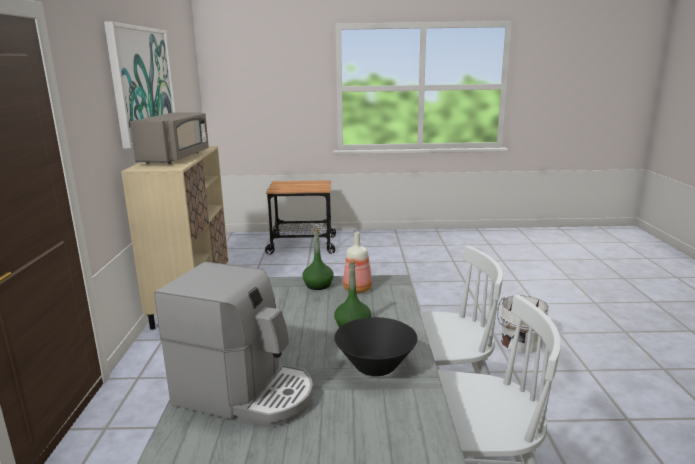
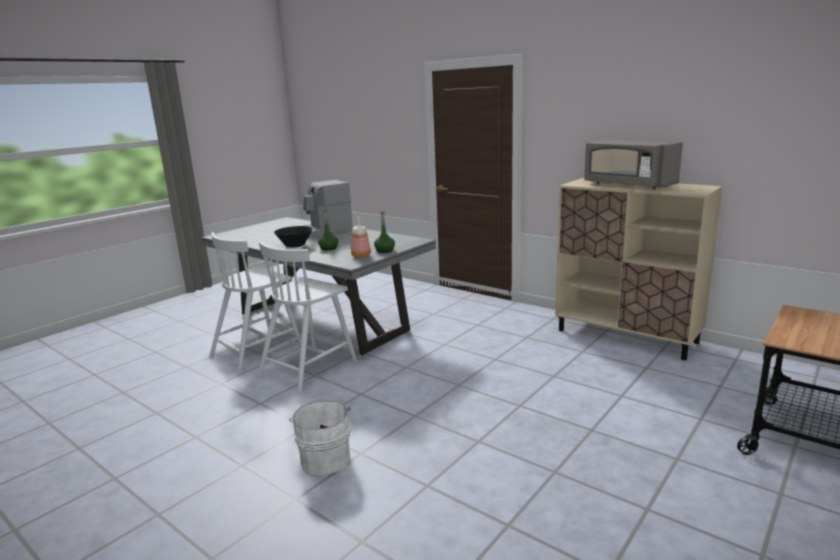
camera: 130 degrees right, 0 degrees up
picture [104,22,176,148] -> none

